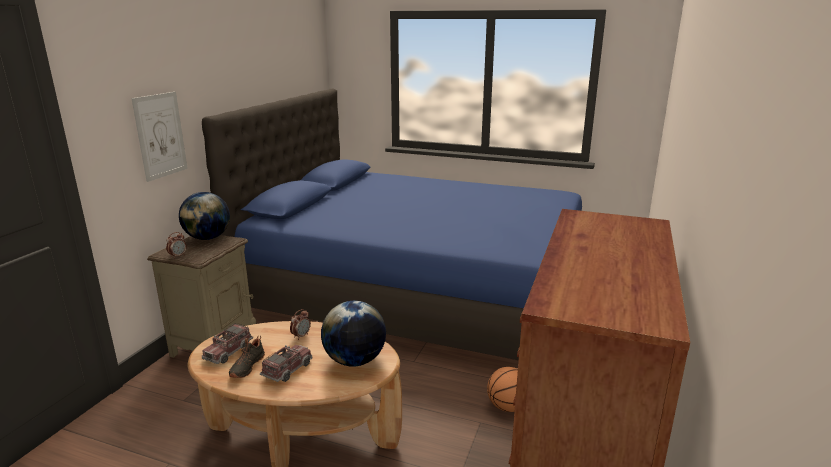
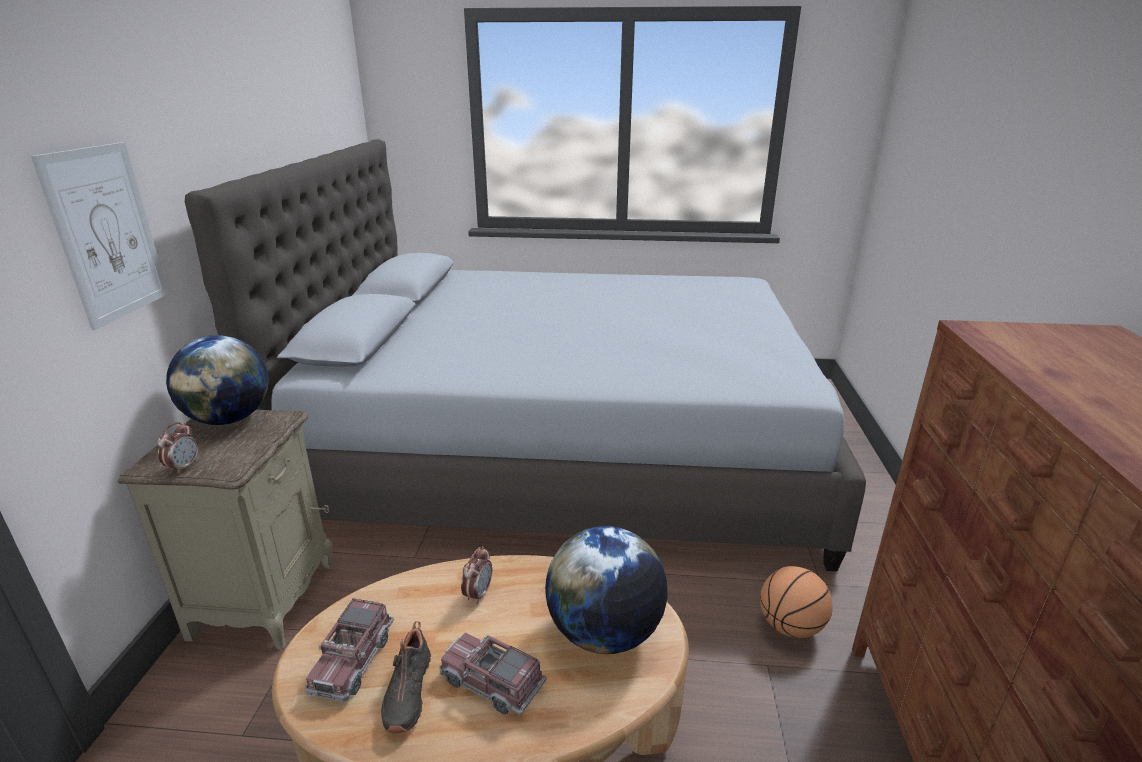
camera: 15 degrees left, 5 degrees up
blue bed [202,88,582,360] -> grey bed [185,139,866,571]
toy truck [260,345,312,382] -> toy truck turned 75 degrees counterclockwise [439,632,547,715]

